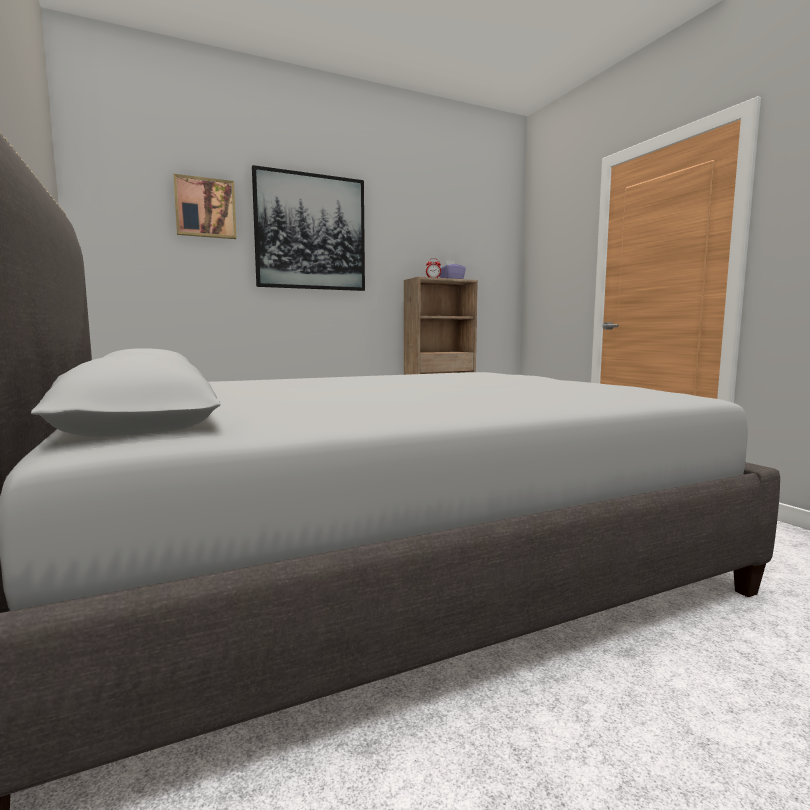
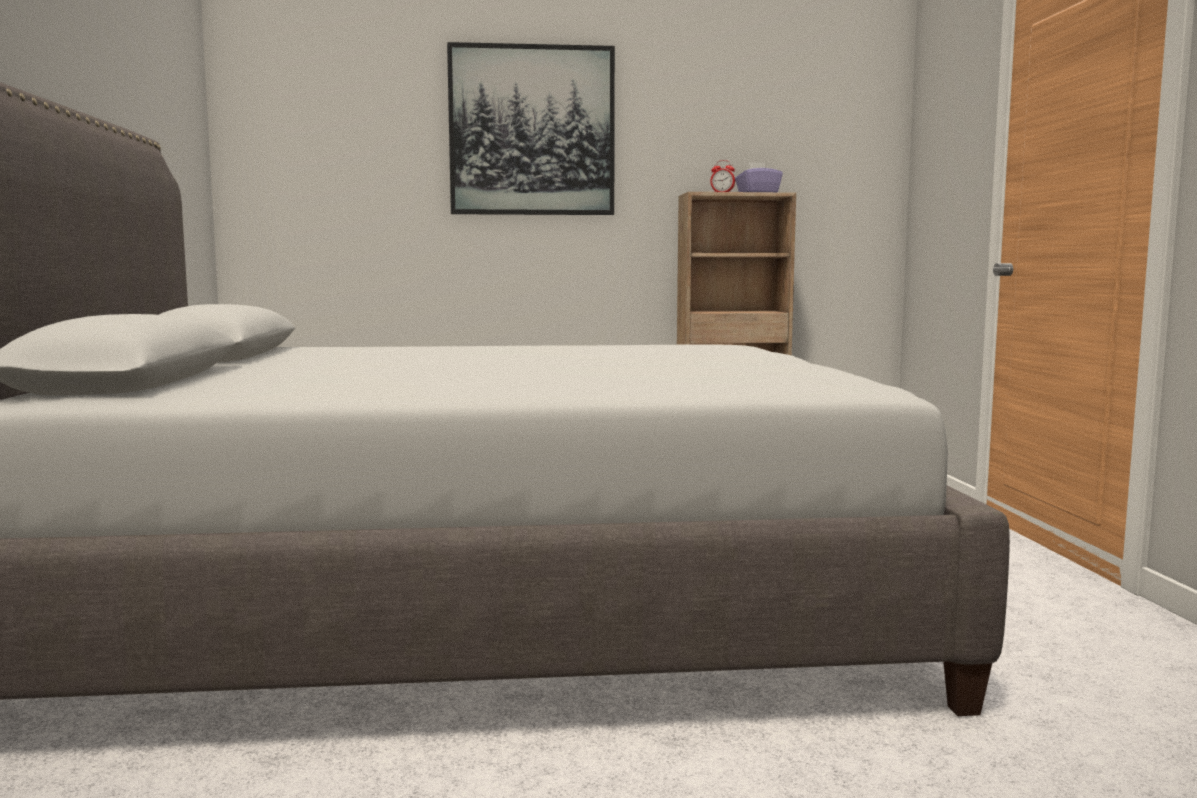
camera: 20 degrees right, 0 degrees up
picture [173,174,236,239] -> none

